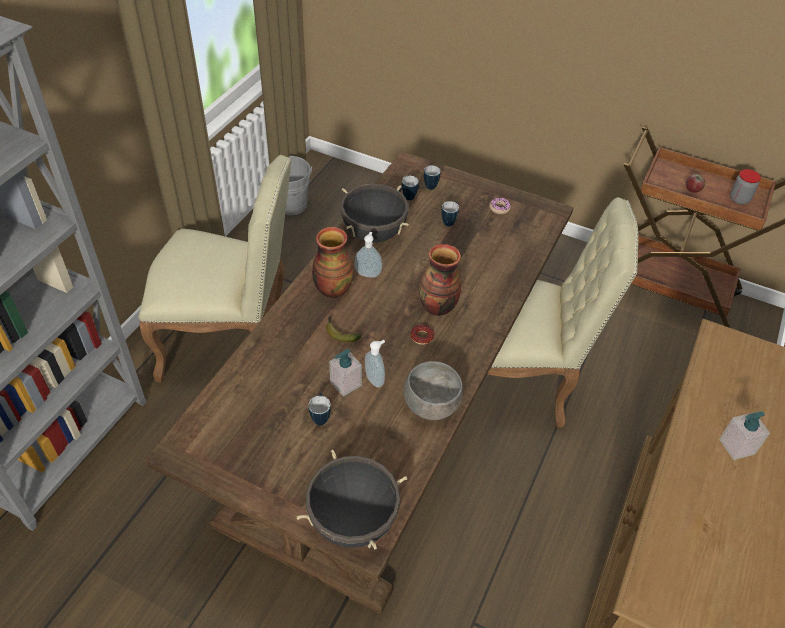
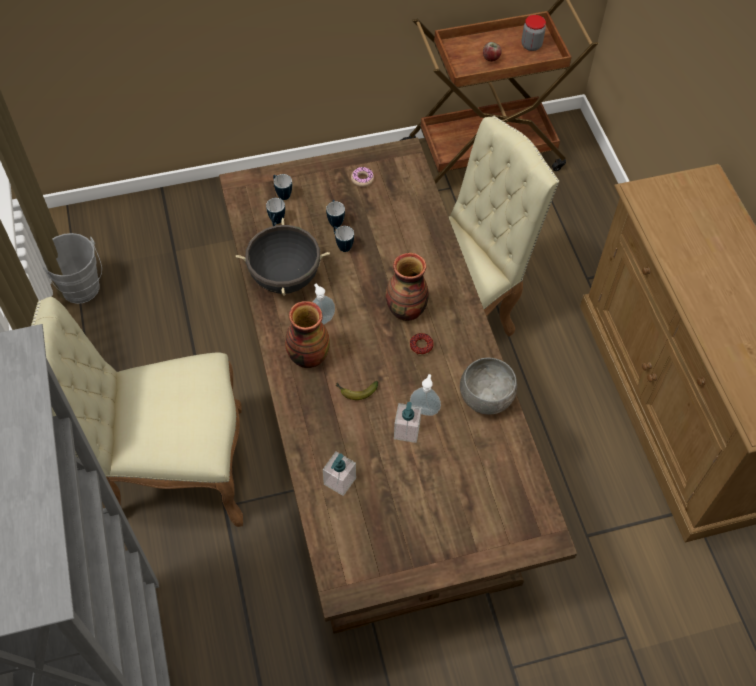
camera: 40 degrees left, 10 degrees up
beige chair [138,155,291,383] -> beige chair turned 150 degrees counterclockwise [31,297,243,527]
black cooking pot [297,450,407,550] -> none
mug [308,393,331,426] -> mug moved to [333,226,354,252]
soap dispenser [719,411,770,460] -> soap dispenser moved to [323,451,356,496]

